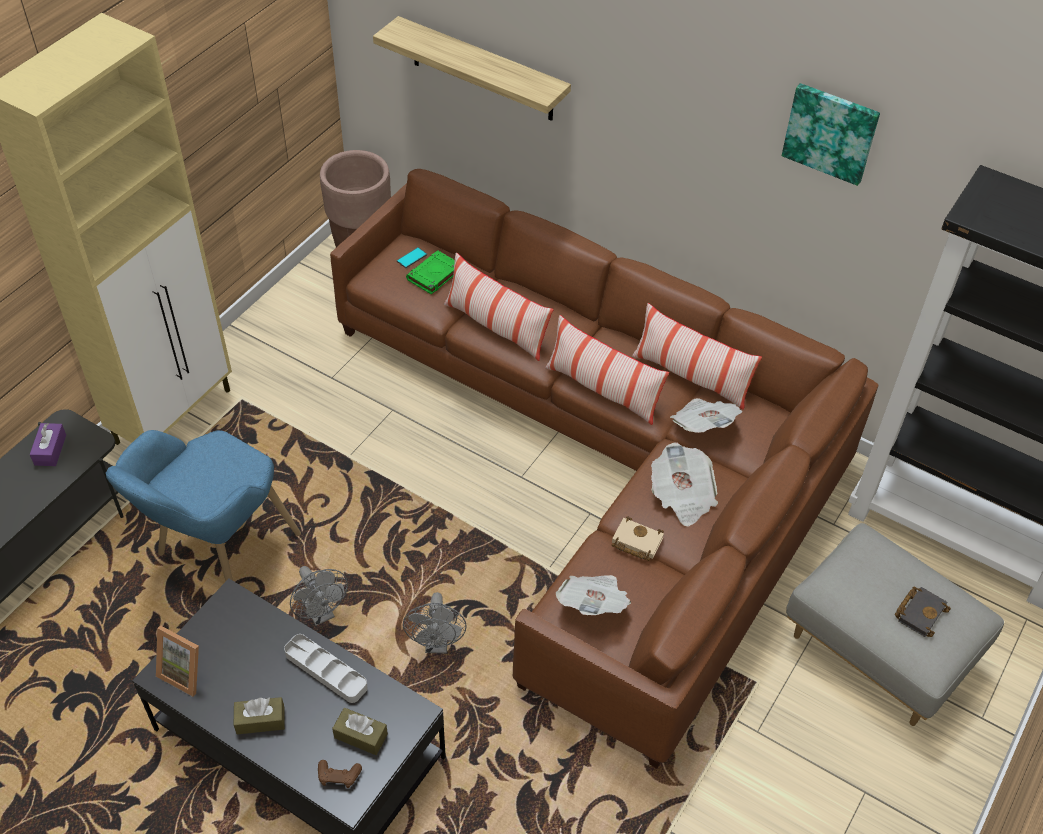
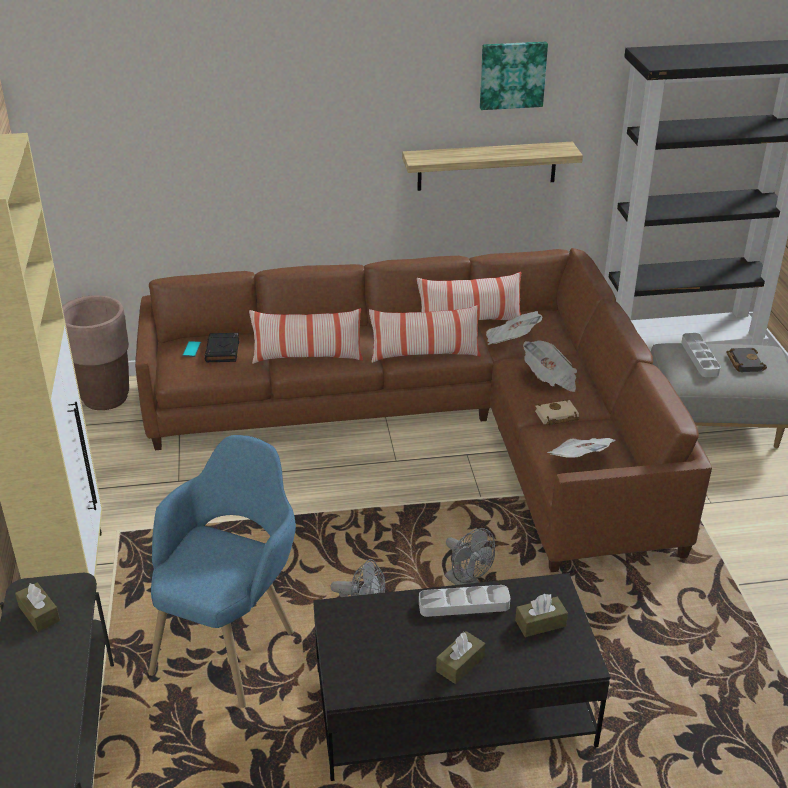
camera: 40 degrees left, 15 degrees down
purple tissue box [30,423,66,466] -> brown tissue box [15,583,60,632]
blue armchair [106,430,301,581] -> blue armchair turned 150 degrees counterclockwise [148,435,296,708]
picture frame [156,626,199,697] -> none
brown game controller [318,760,362,788] -> none
shelf [373,16,571,121] -> shelf moved to [402,142,583,191]
green book [406,250,455,294] -> black book [205,333,239,362]
none -> grey tray [681,333,721,377]

